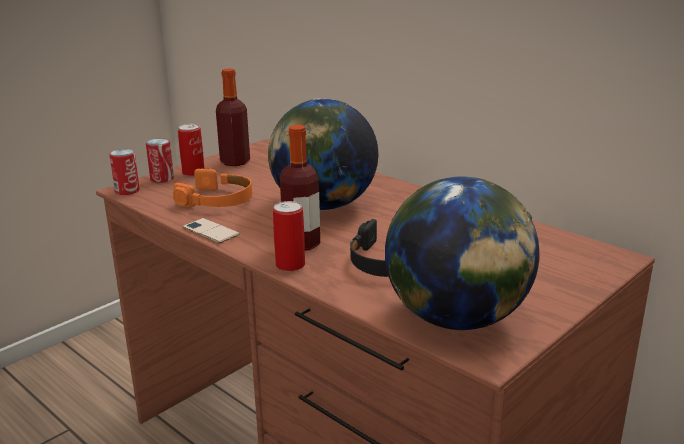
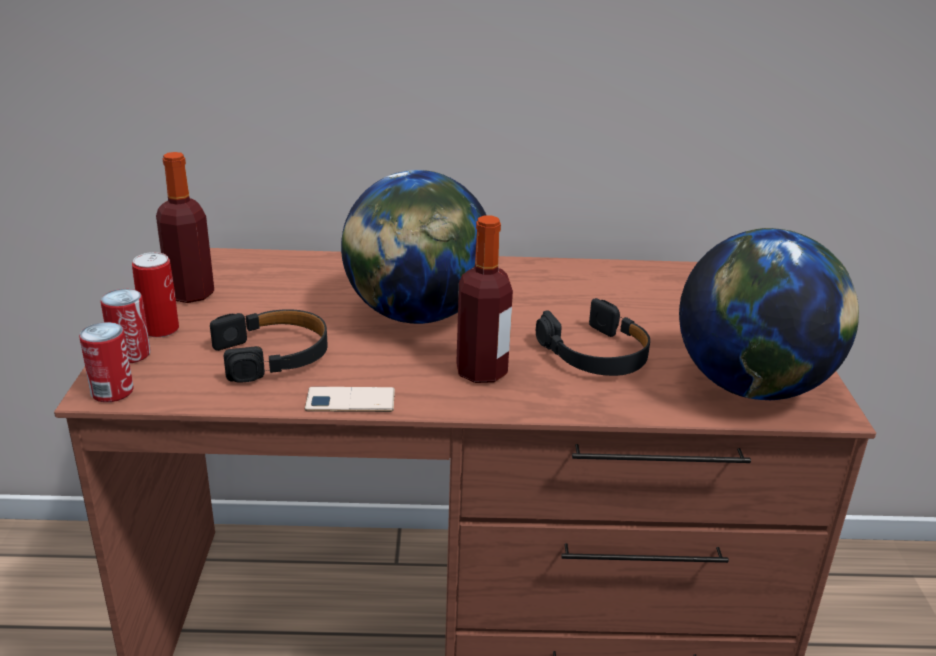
camera: 45 degrees left, 5 degrees up
orange headphones [173,168,252,207] -> black headphones [210,309,328,383]
can [273,201,305,271] -> none

